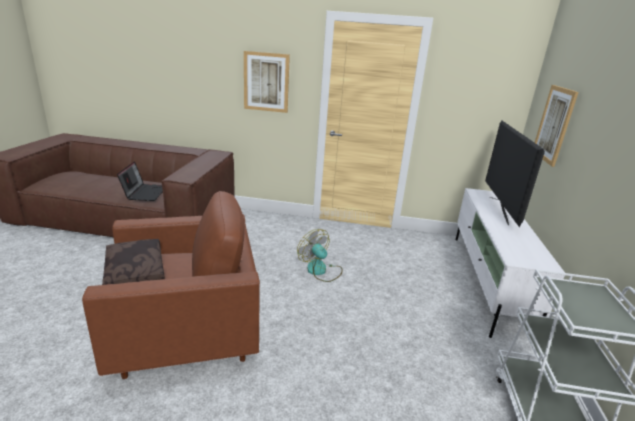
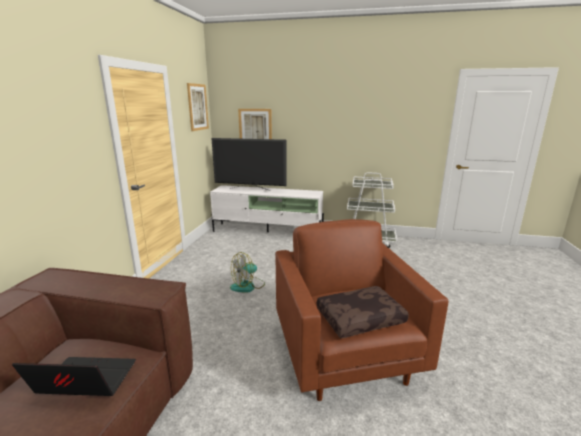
camera: 85 degrees left, 5 degrees down
picture [244,51,290,113] -> picture moved to [187,83,209,131]

